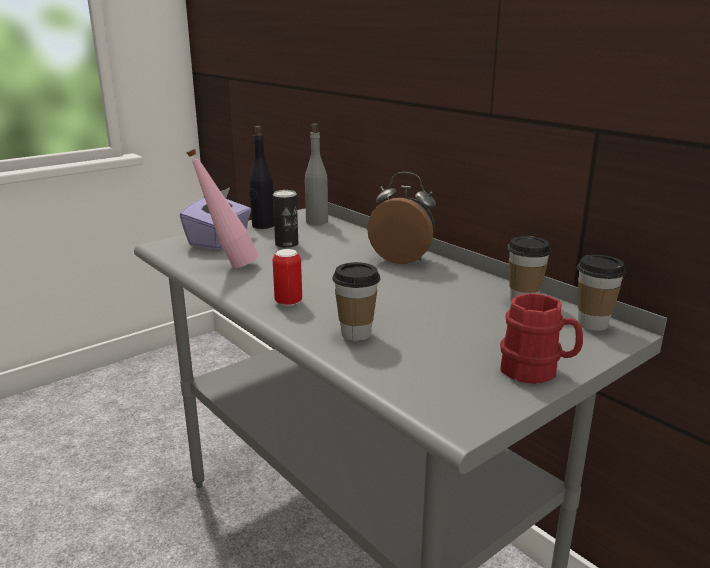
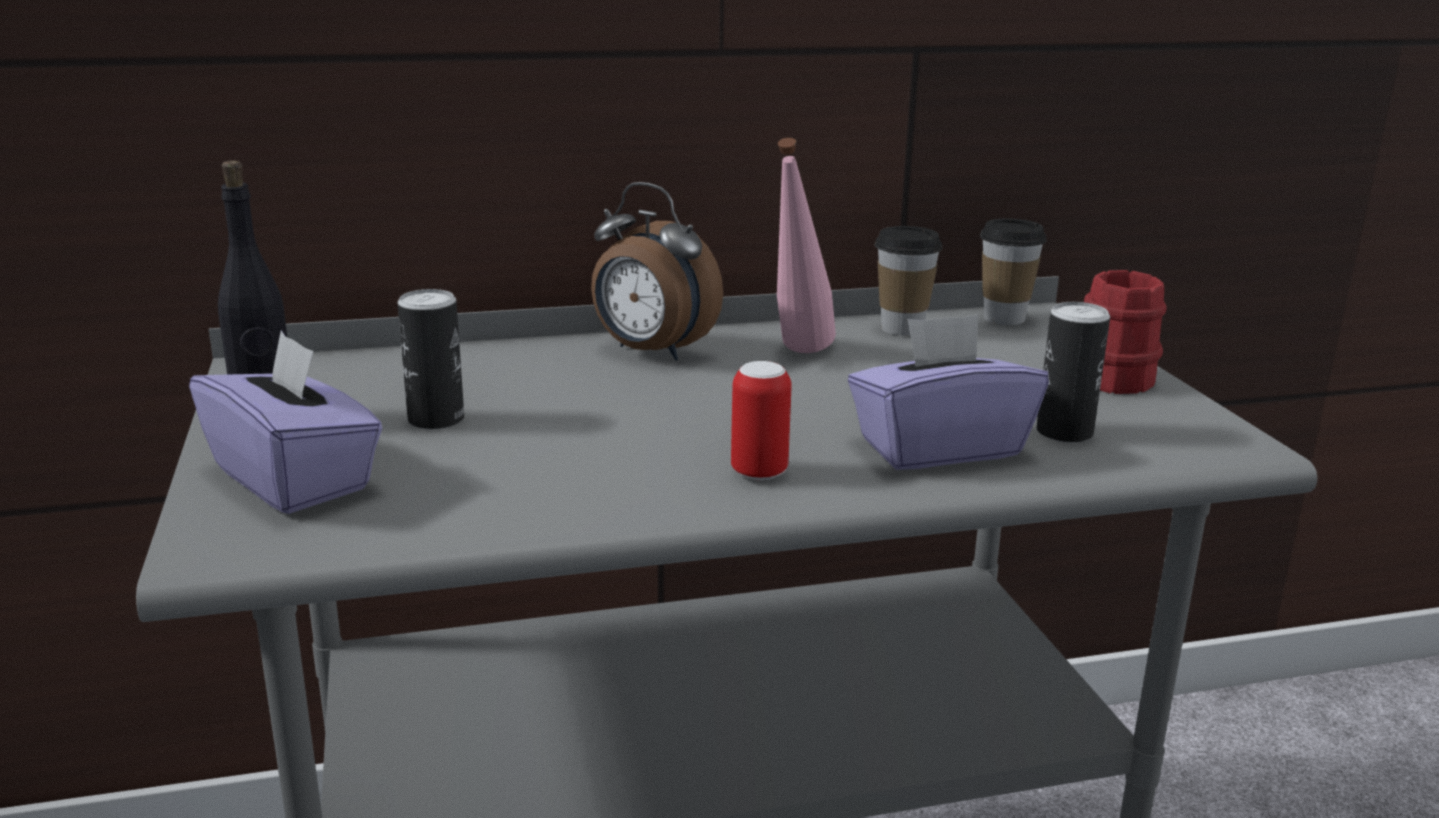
camera: 65 degrees left, 0 degrees up
pink bottle [186,149,259,268] -> pink bottle moved to [777,138,836,353]
grey bottle [305,123,328,225] -> none
cup [332,262,380,341] -> purple tissue box [848,314,1049,470]
alarm clock [367,172,436,264] -> alarm clock turned 105 degrees counterclockwise [591,182,723,361]
none -> can [1036,302,1110,443]

